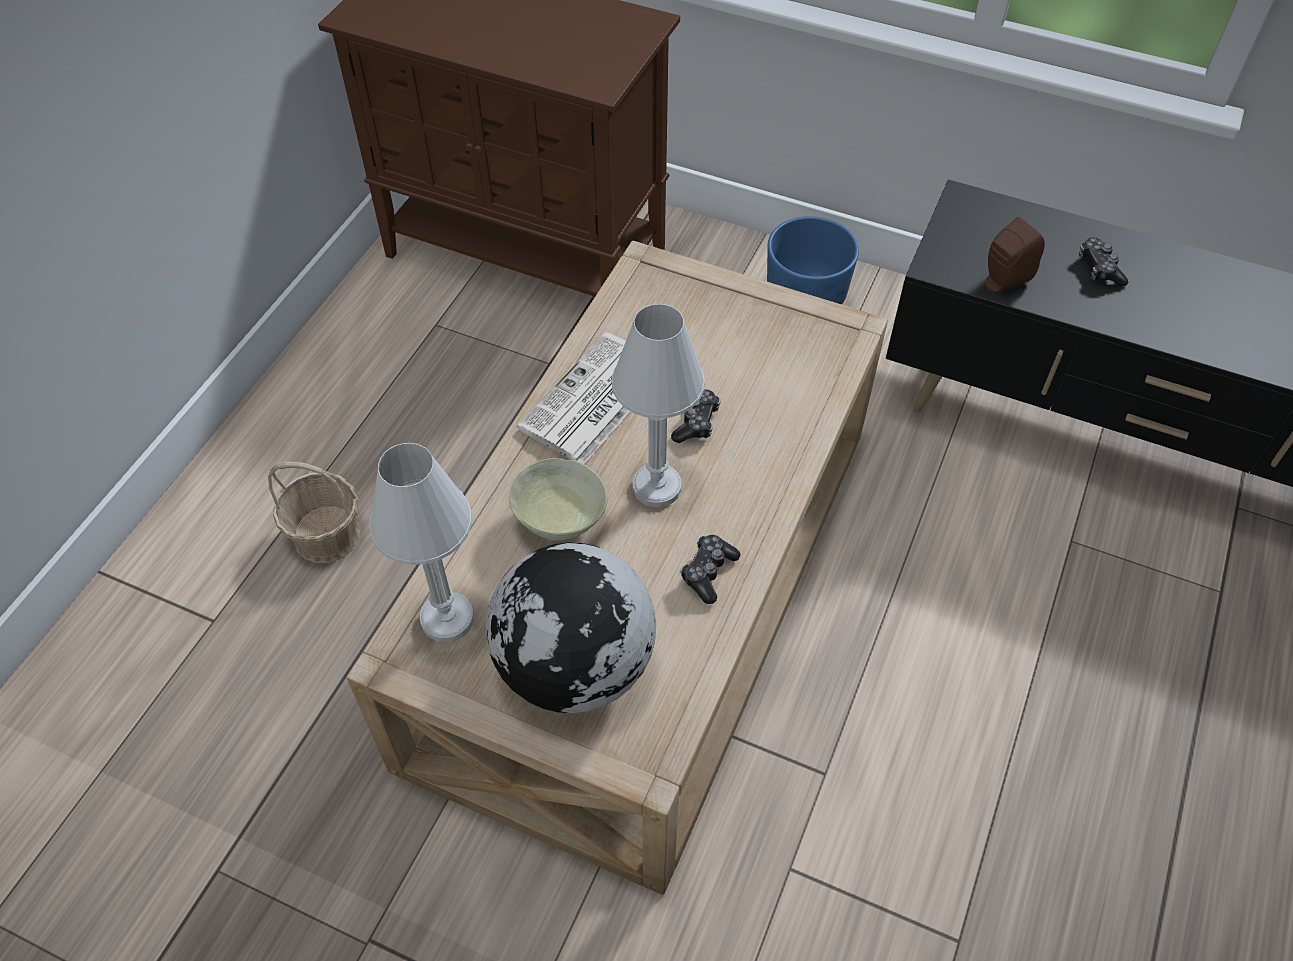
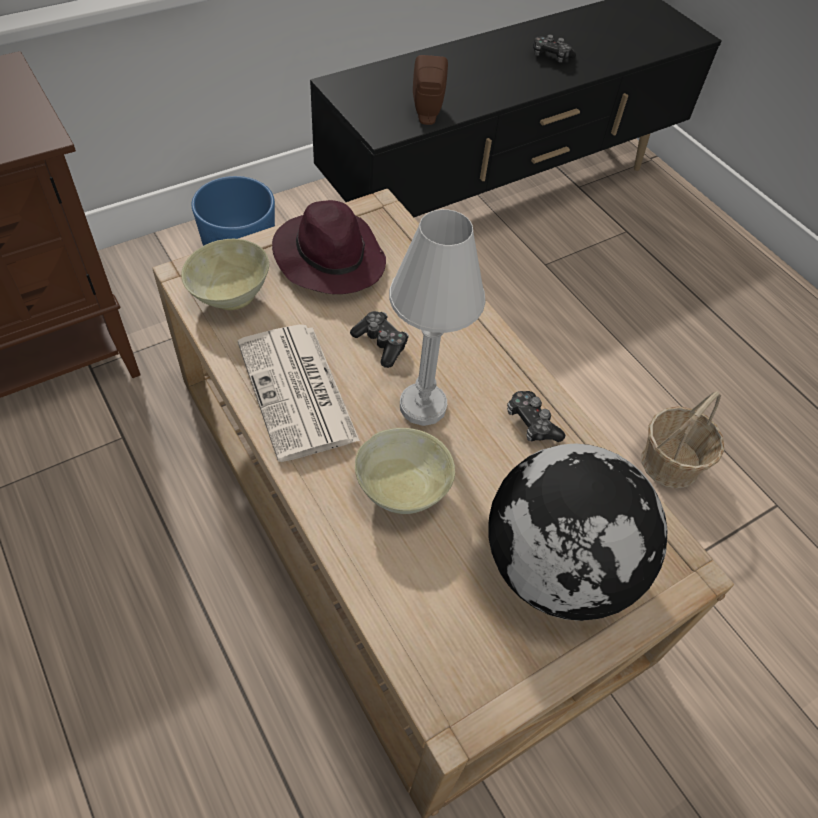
camera: 60 degrees left, 0 degrees up
basket [268,462,360,563] -> basket moved to [641,391,724,489]
white table lamp [369,443,474,642] -> none
game controller [1079,237,1128,287] -> game controller moved to [533,34,576,63]
none -> beige bowl [181,239,269,310]
none -> purple hat [272,200,386,294]

